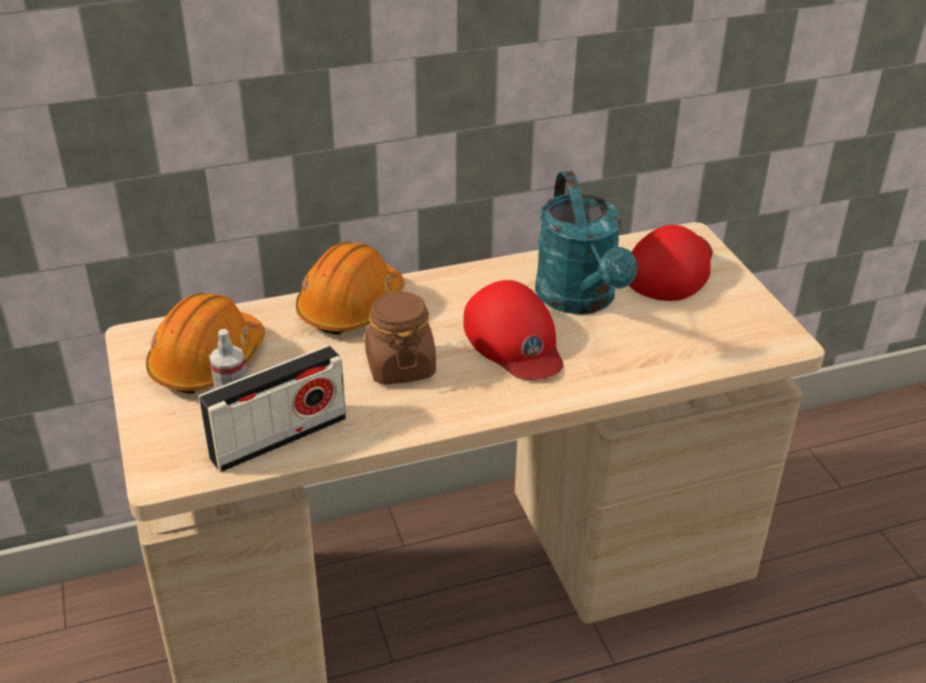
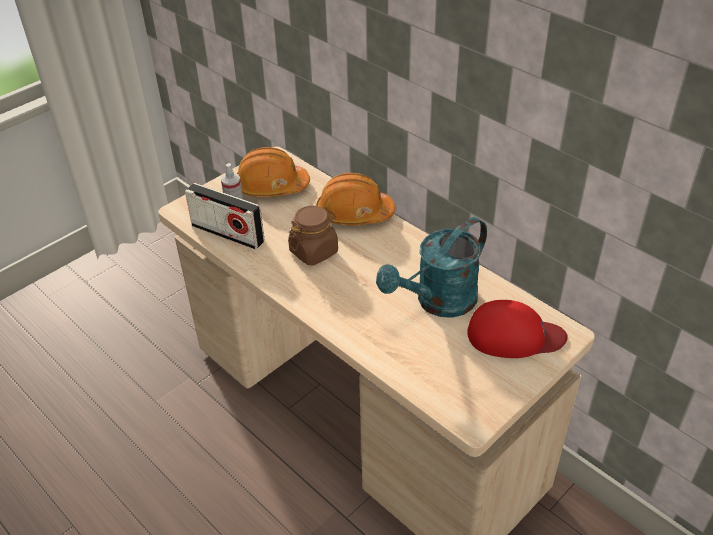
camera: 65 degrees right, 5 degrees up
red cap [463,280,563,380] -> none

